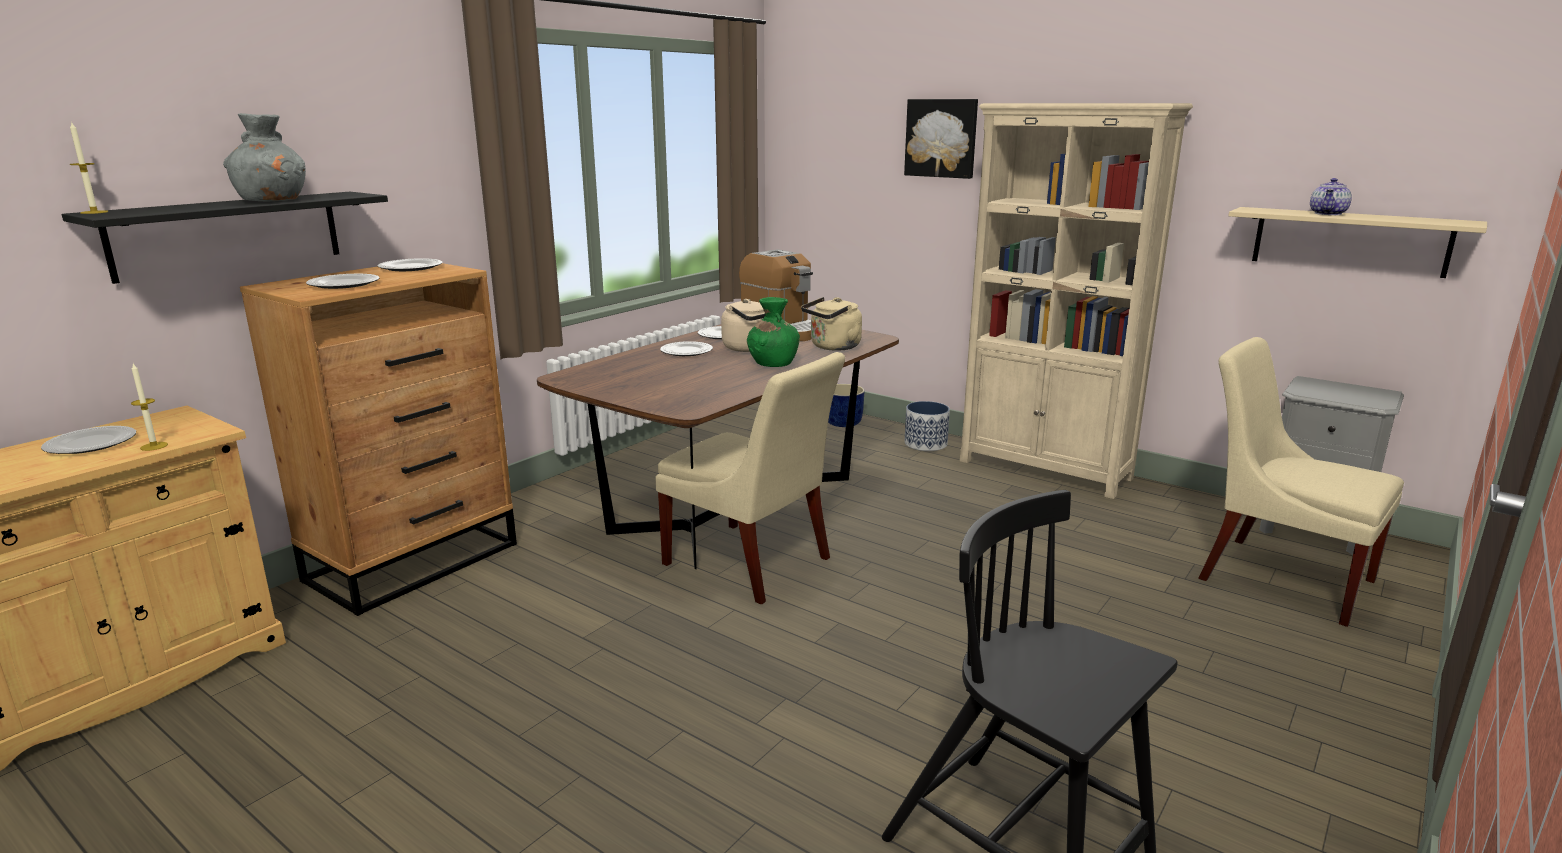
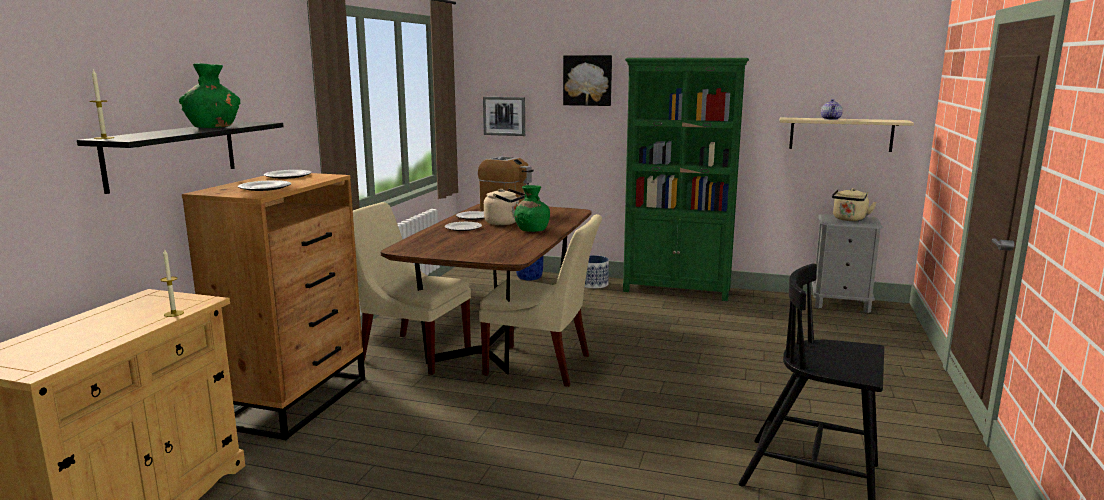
camera: 20 degrees left, 5 degrees down
plate [41,426,136,454] -> none
grey vase [223,113,306,201] -> green vase [179,63,240,128]
beige kettle [801,297,862,351] -> beige kettle moved to [832,188,876,221]
beige bookcase [960,103,1193,499] -> green bookcase [623,58,749,301]
beige chair [1198,337,1404,627] -> beige chair moved to [353,202,471,375]
none -> picture [483,97,525,136]

